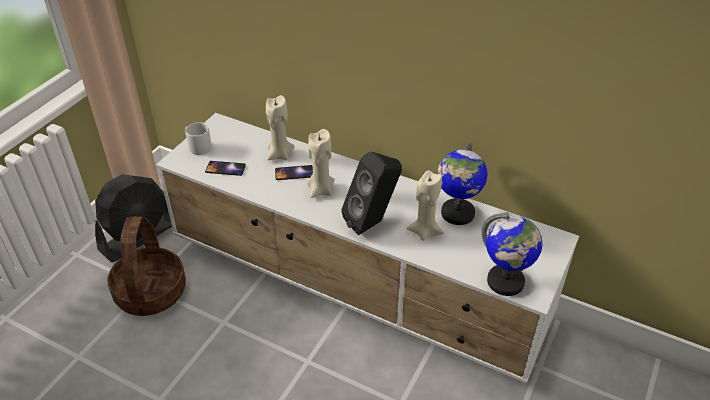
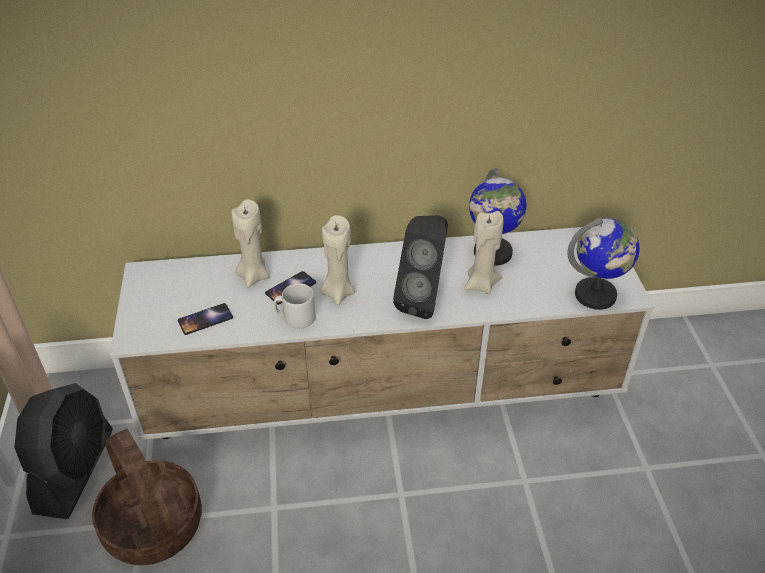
camera: 35 degrees left, 0 degrees up
grey mug [185,122,212,155] -> grey mug moved to [274,283,315,329]

